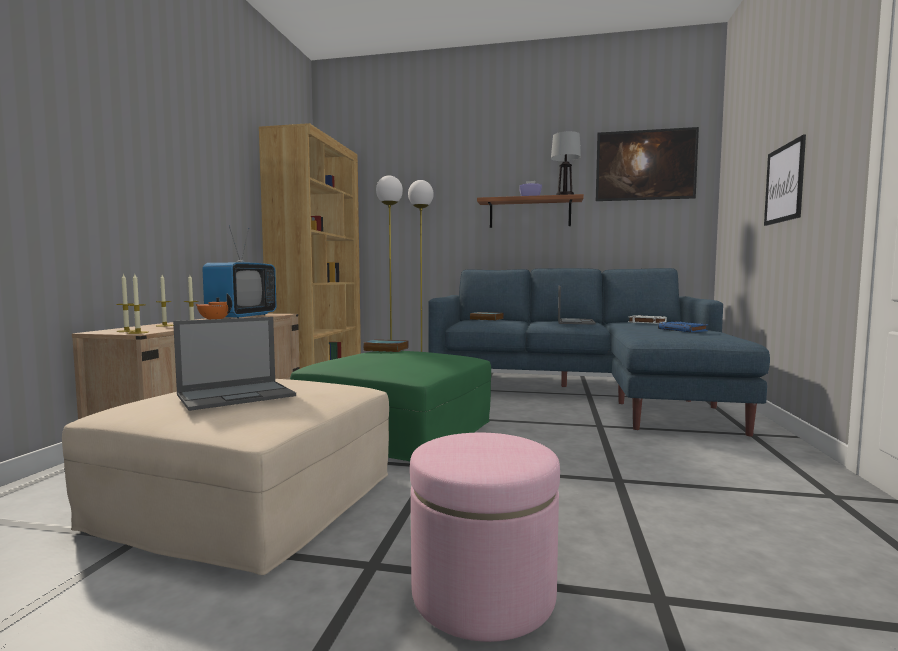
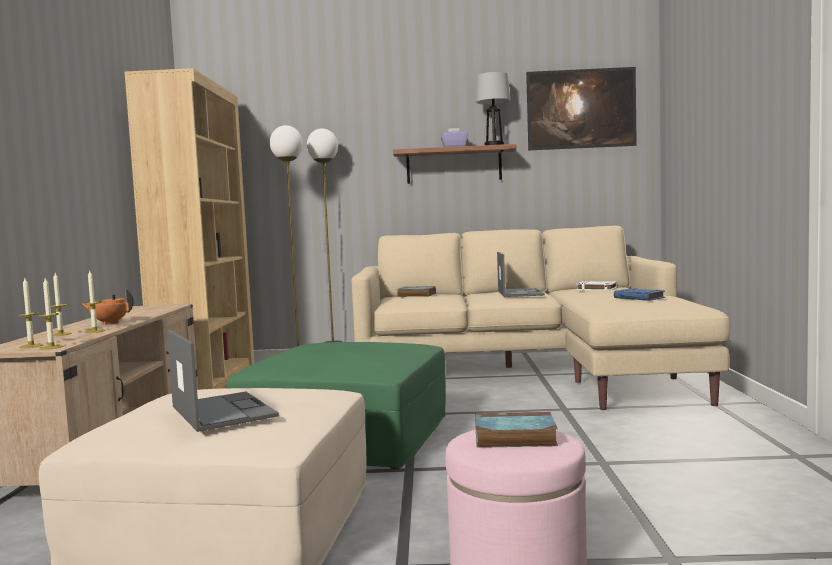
camera: 10 degrees left, 0 degrees up
laptop [173,317,296,411] -> laptop turned 75 degrees counterclockwise [167,330,279,432]
television [202,225,277,318] -> none
book [363,339,408,352] -> book moved to [475,412,558,448]
blue sofa [428,268,770,437] -> beige sofa [351,226,730,410]
picture [764,134,806,226] -> none

